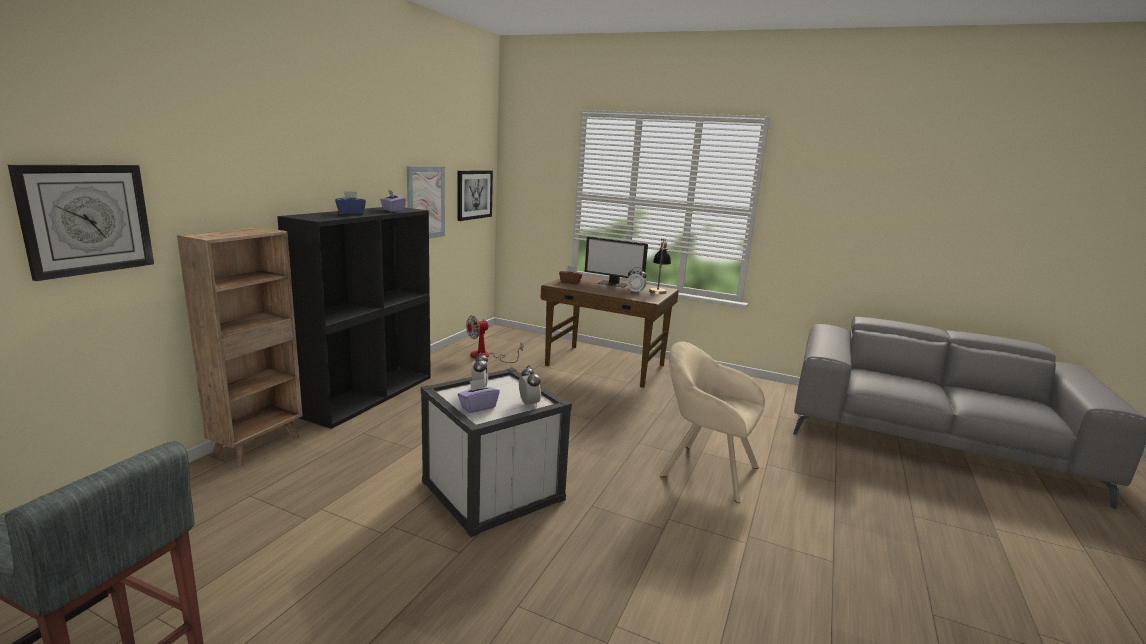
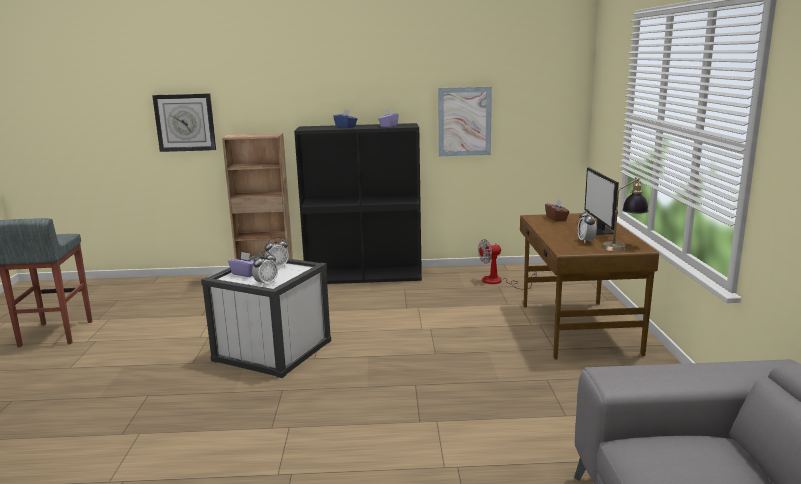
camera: 65 degrees right, 0 degrees up
picture [457,170,493,221] -> none
fan [466,315,523,363] -> fan turned 45 degrees counterclockwise [478,239,537,290]
beige armchair [660,341,765,503] -> none

